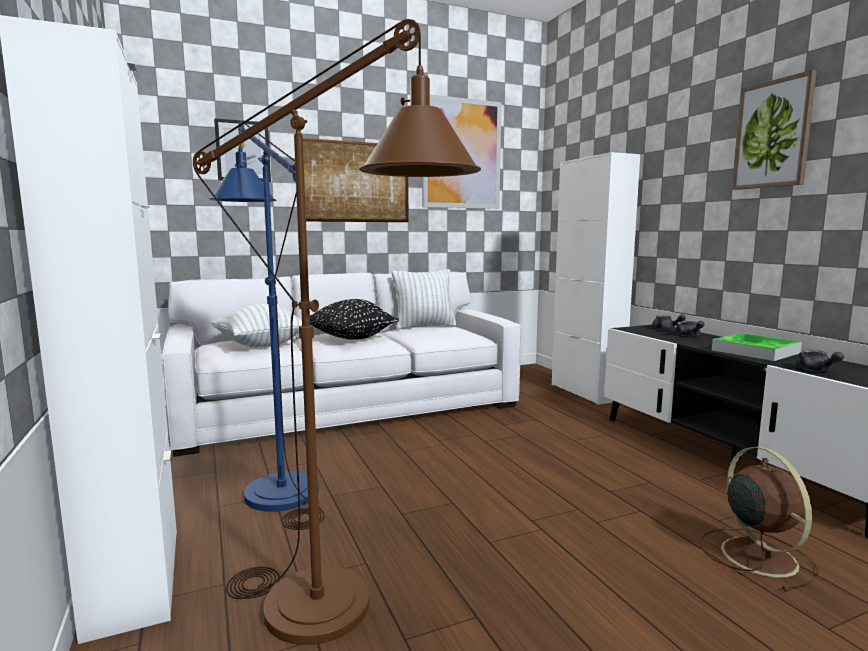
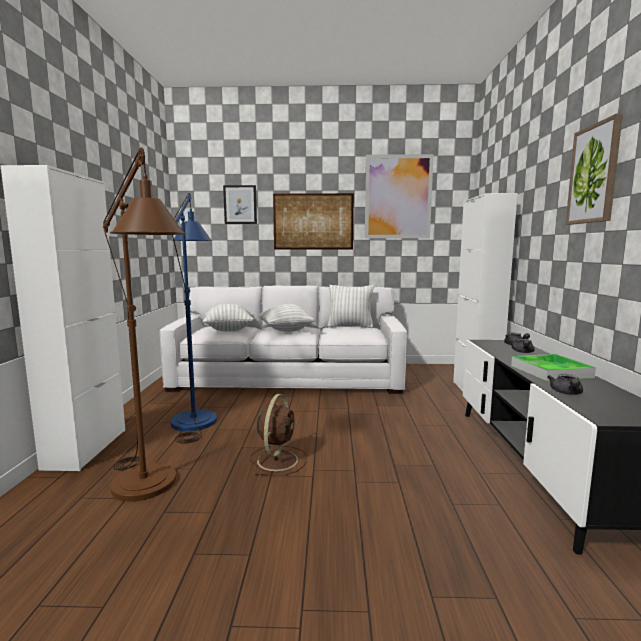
camera: 25 degrees right, 0 degrees up
black pillow [310,299,399,340] -> white pillow [258,304,316,332]
brown fan [700,447,819,592] -> brown fan moved to [250,394,307,476]

